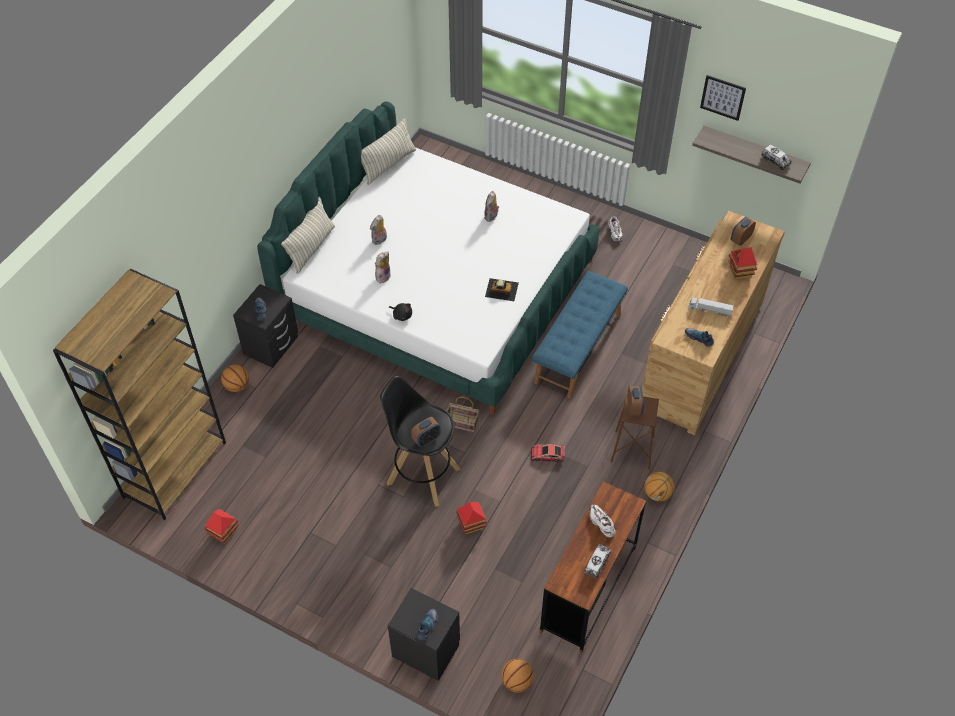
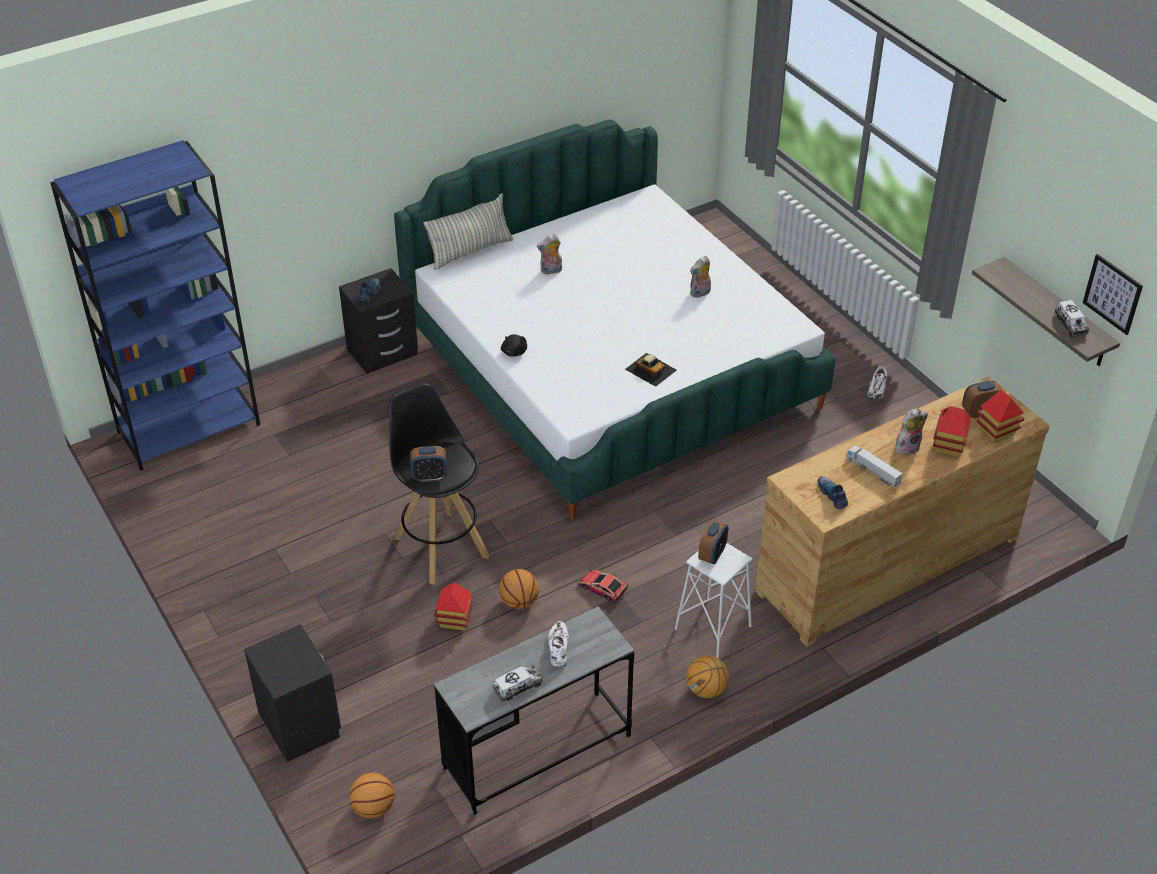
camera: 30 degrees right, 10 degrees down
brown bookcase [53,269,226,520] -> blue bookcase [50,140,260,471]
toy house [205,509,238,544] -> toy house moved to [977,389,1025,443]
basketball [221,364,249,392] -> basketball moved to [499,569,539,609]
pillow [361,118,416,185] -> none
plush toy [375,251,391,283] -> plush toy moved to [895,408,928,455]
shoe [417,608,438,640] -> none
basket [447,396,479,433] -> none
blue bench [532,271,628,399] -> none
brown desk [539,482,646,653] -> grey desk [434,606,634,816]
brown stool [611,394,659,470] -> white stool [675,543,752,658]
picture [700,75,746,121] -> picture moved to [1083,254,1143,335]

